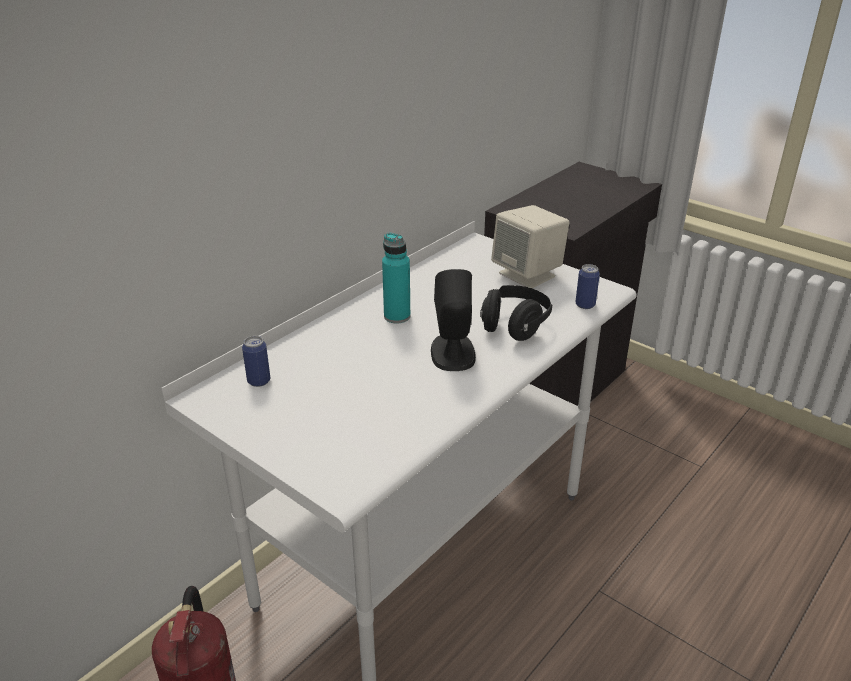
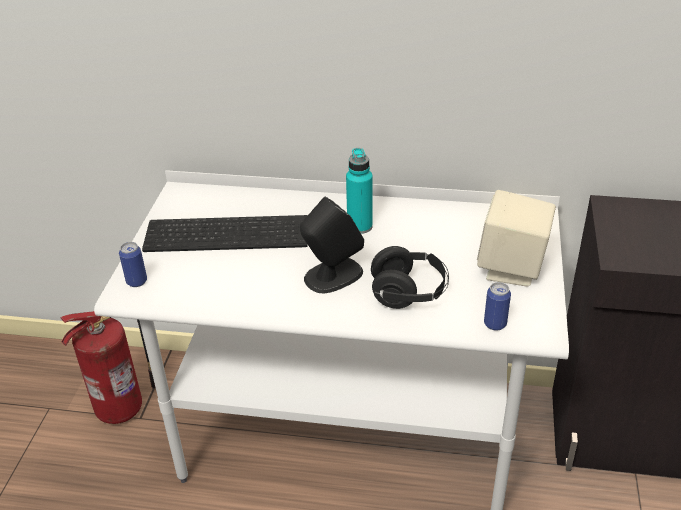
camera: 60 degrees right, 5 degrees up
can [242,336,270,387] -> can moved to [119,242,147,287]
none -> keyboard [142,215,308,252]

